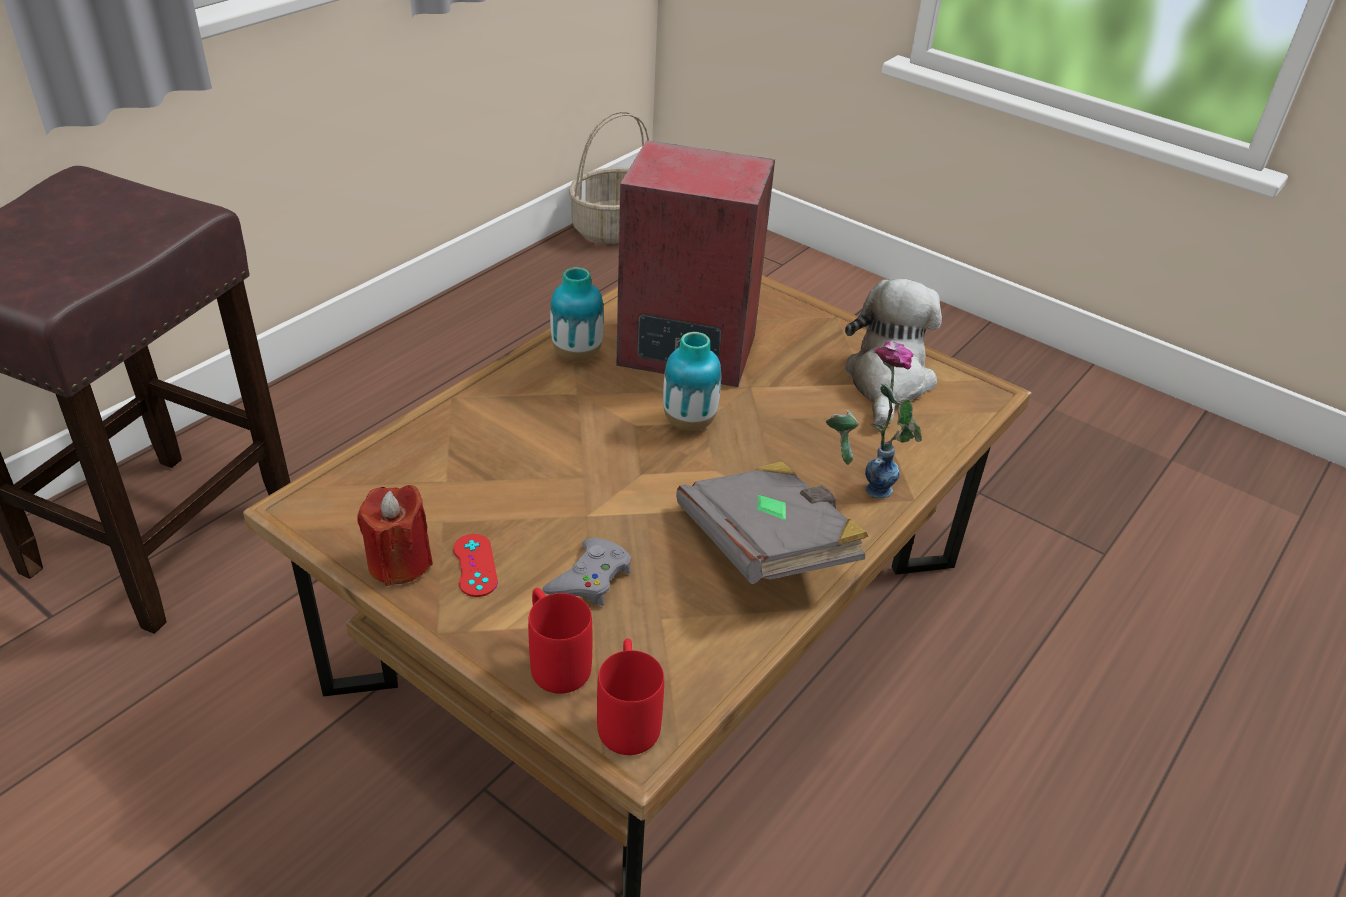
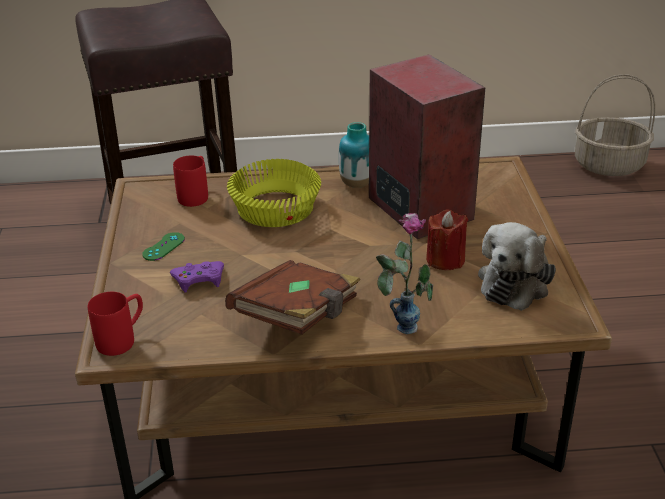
camera: 50 degrees right, 5 degrees down
red candle [358,485,433,586] -> red candle moved to [426,209,468,270]
red game controller [453,534,498,597] -> green game controller [142,232,185,261]
red mug [528,588,592,694] -> red mug moved to [173,155,208,207]
grey game controller [542,538,631,606] -> purple game controller [170,261,224,293]
vase [663,332,721,431] -> none
grey book [676,461,868,584] -> brown book [225,260,361,335]
plush toy [845,279,942,426] -> plush toy turned 150 degrees clockwise [478,222,556,311]
none -> yellow bowl [227,159,321,227]

